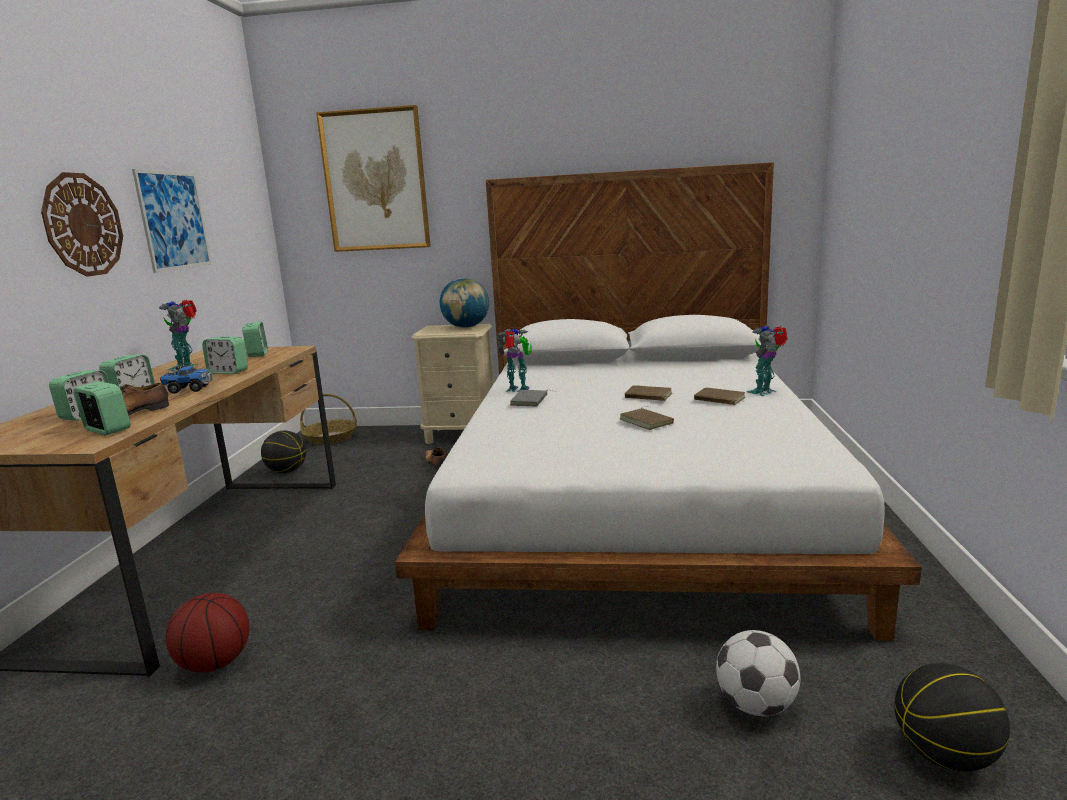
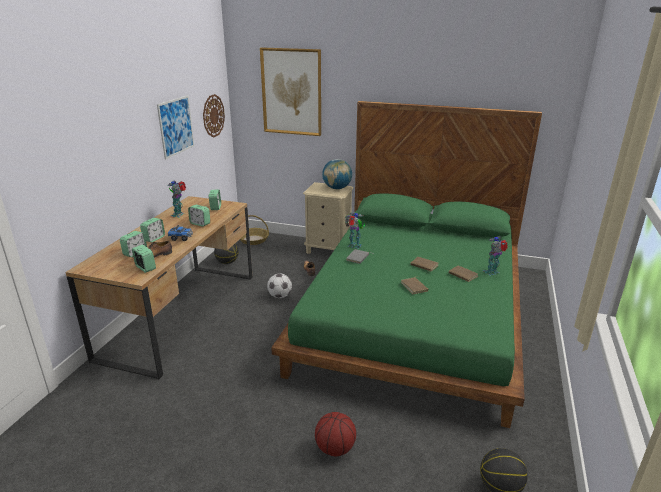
camera: 10 degrees right, 10 degrees up
wall clock [41,172,123,277] -> wall clock moved to [203,94,225,138]
basketball [166,593,250,673] -> basketball moved to [315,412,356,456]
white bed [395,162,922,641] -> green bed [271,101,542,428]
football [716,630,800,716] -> football moved to [267,273,292,298]

